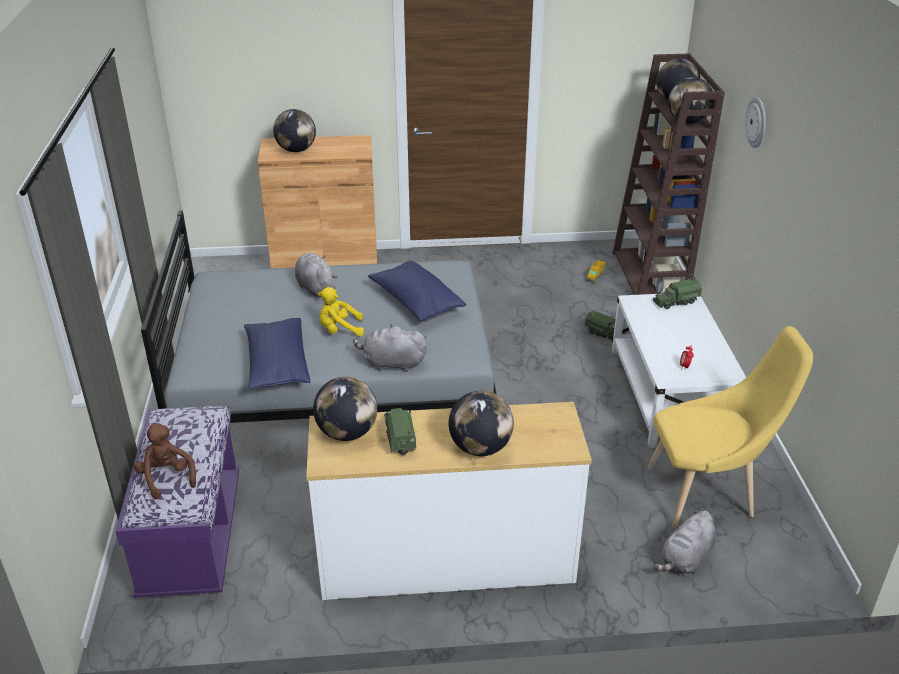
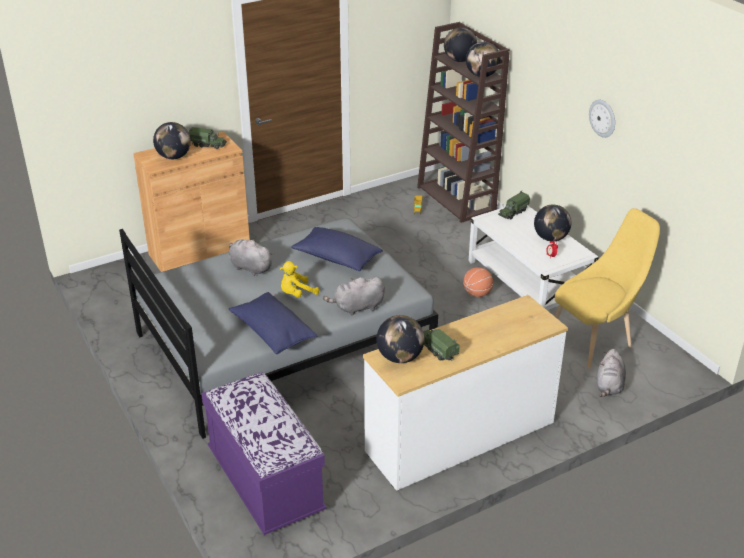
camera: 25 degrees left, 0 degrees up
brown plush toy [134,423,196,500] -> none
globe [449,391,514,456] -> globe moved to [534,205,571,241]
toy truck [585,310,626,342] -> toy truck moved to [189,127,227,149]
wall clock [745,97,766,148] -> wall clock moved to [589,100,615,138]
none -> basketball [463,267,493,297]

